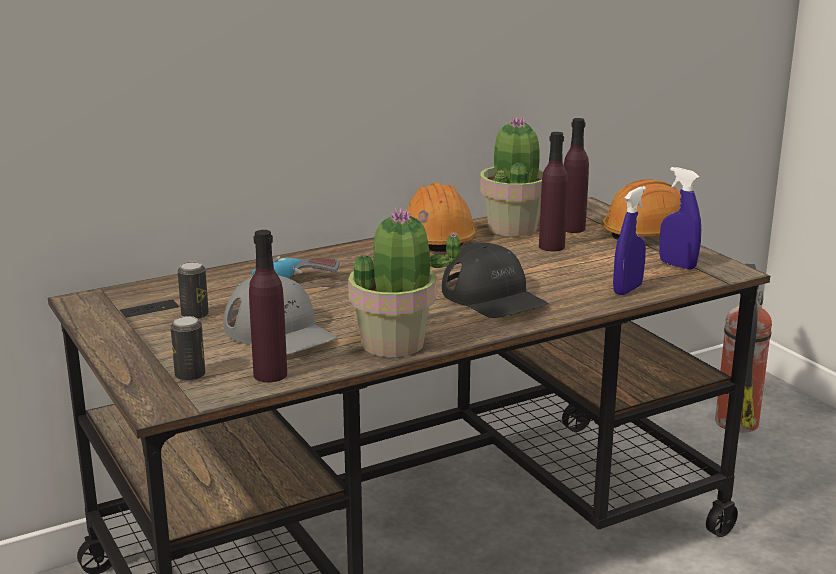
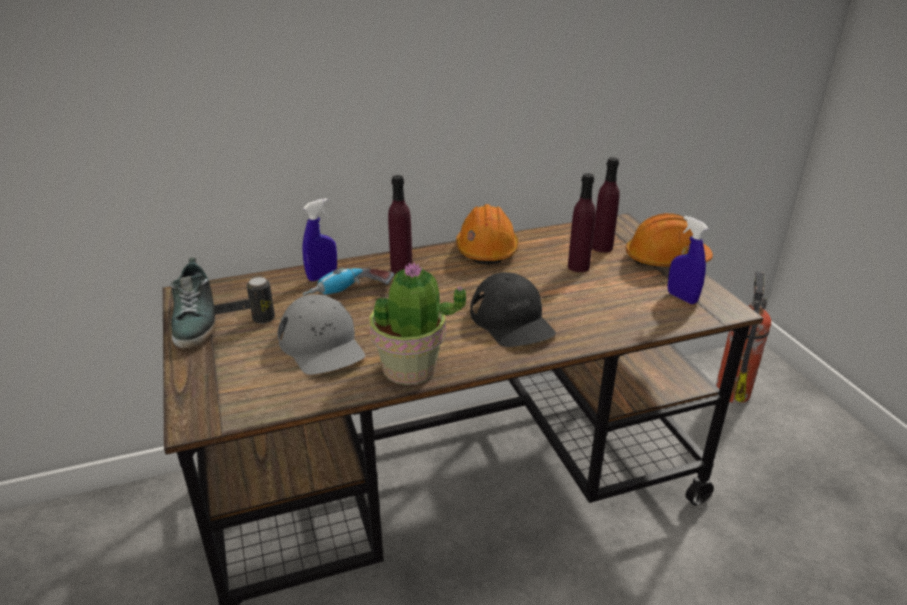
camera: 10 degrees right, 10 degrees up
can [170,316,205,382] -> none
purple bottle [249,230,287,382] -> purple bottle moved to [388,175,413,274]
potted plant [480,116,544,236] -> none
blue spray bottle [613,186,646,295] -> blue spray bottle moved to [302,198,337,281]
none -> shoe [170,258,216,348]

